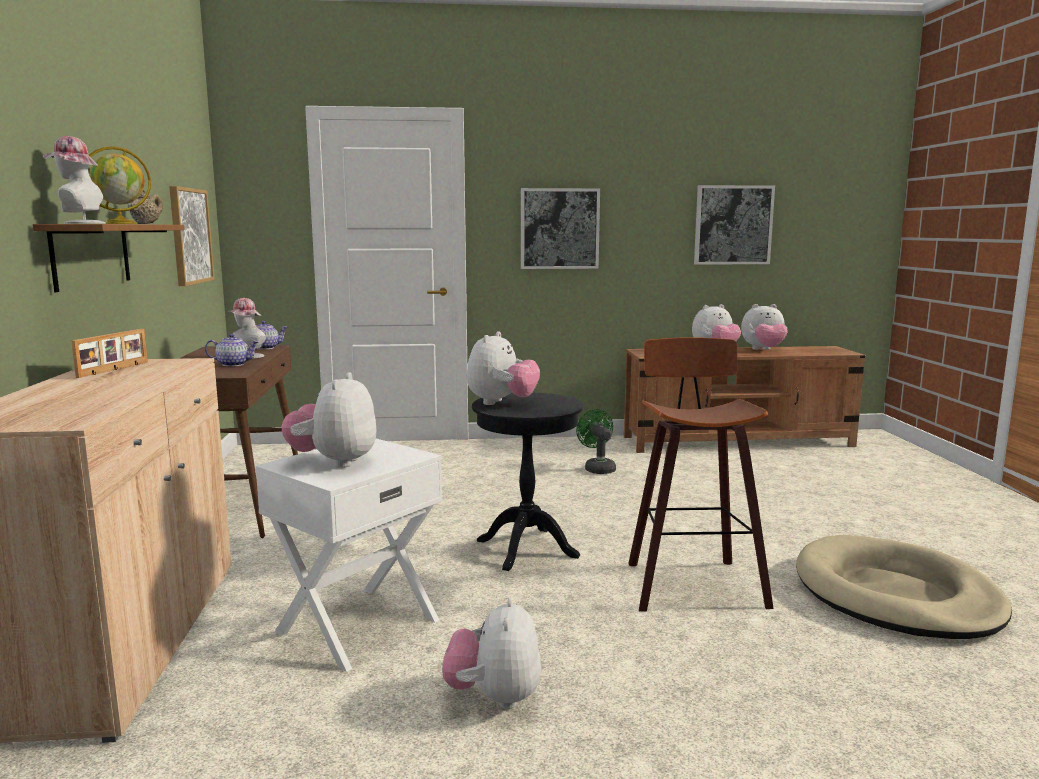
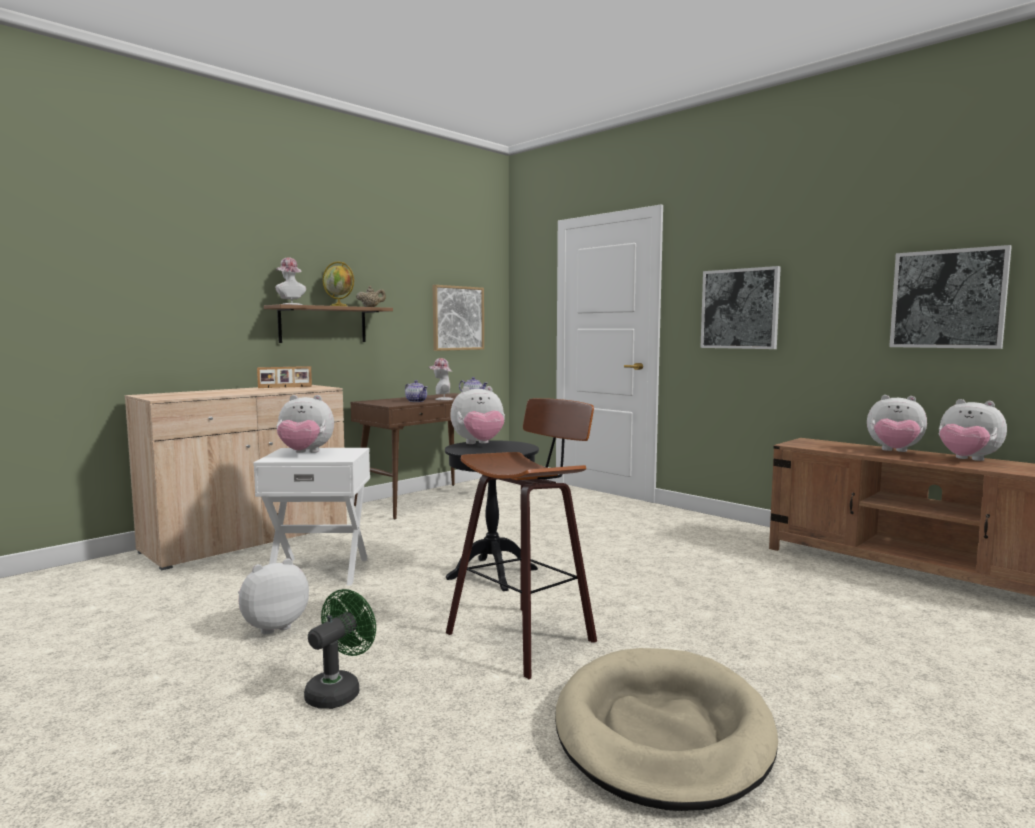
camera: 50 degrees right, 5 degrees down
plush toy [281,372,376,468] -> plush toy turned 150 degrees counterclockwise [276,395,334,453]
green fan [576,409,616,474] -> green fan moved to [304,589,376,709]

